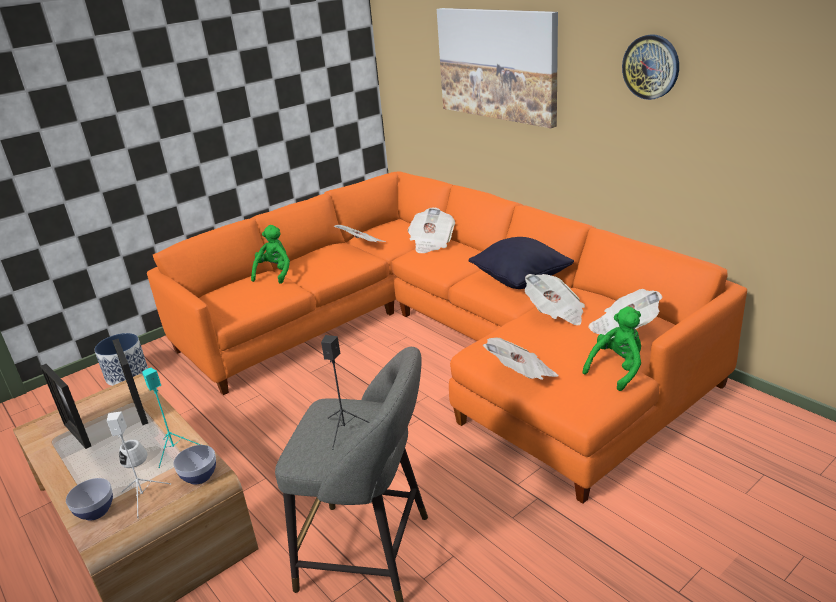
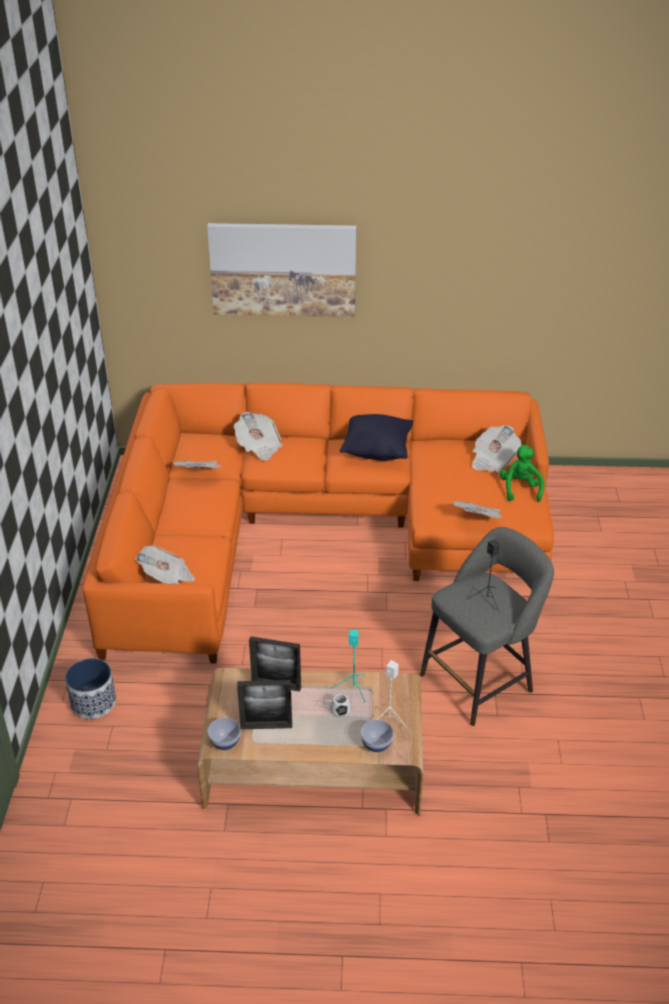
camera: 50 degrees left, 10 degrees up
bowl [173,445,216,485] -> bowl moved to [208,718,240,750]
green plush toy [251,225,290,284] -> none
newspaper [525,274,585,325] -> newspaper moved to [135,546,196,584]
wall clock [622,34,679,100] -> none

